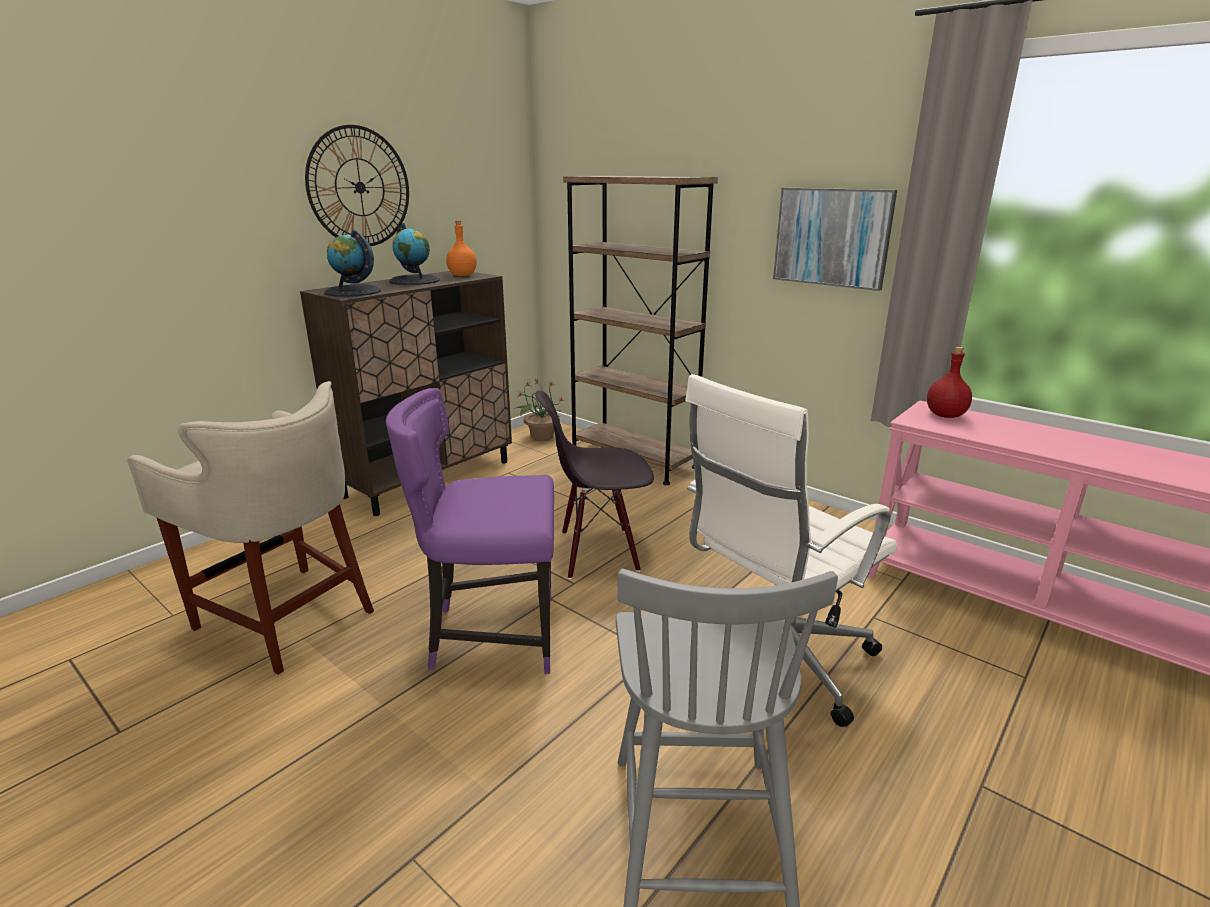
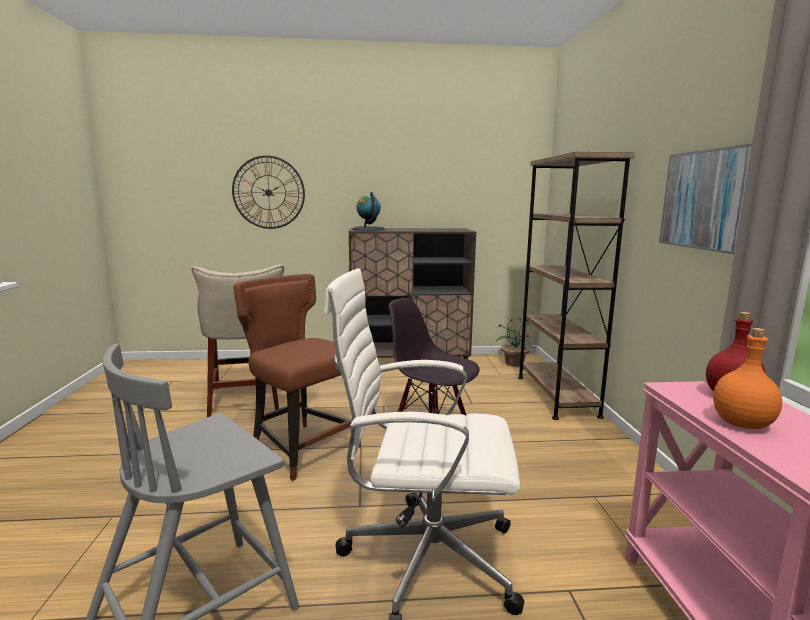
camera: 45 degrees right, 10 degrees down
wall clock [305,125,409,246] -> wall clock moved to [232,155,305,229]
purple chair [386,388,554,674] -> brown chair [234,274,361,481]
globe [389,223,440,285] -> none
orange bottle [446,221,477,276] -> orange bottle moved to [713,328,782,429]

